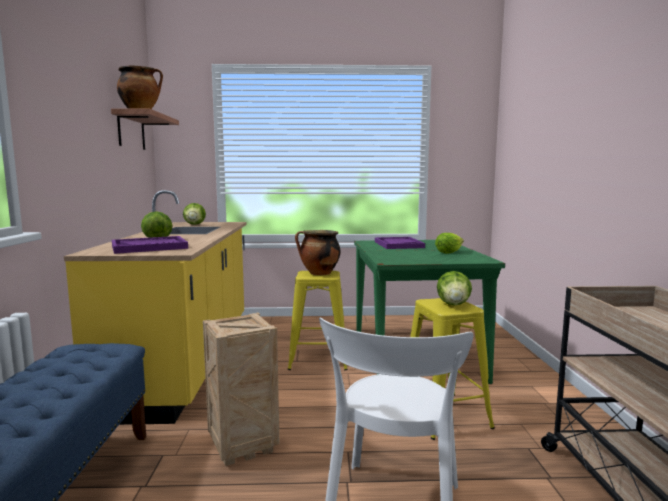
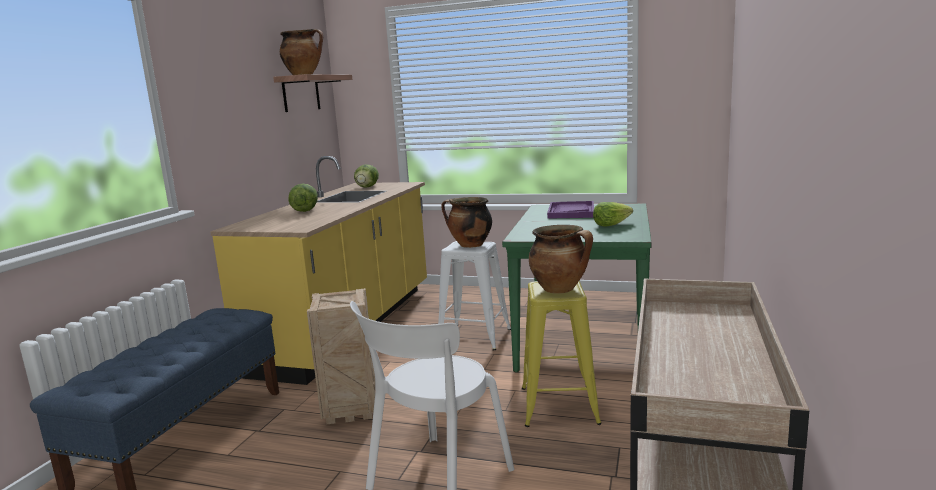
camera: 20 degrees right, 5 degrees up
purple tray [112,236,188,254] -> none
yellow stool [288,271,348,370] -> white stool [438,241,511,350]
lettuce [437,271,472,306] -> cooking pot [529,225,593,294]

